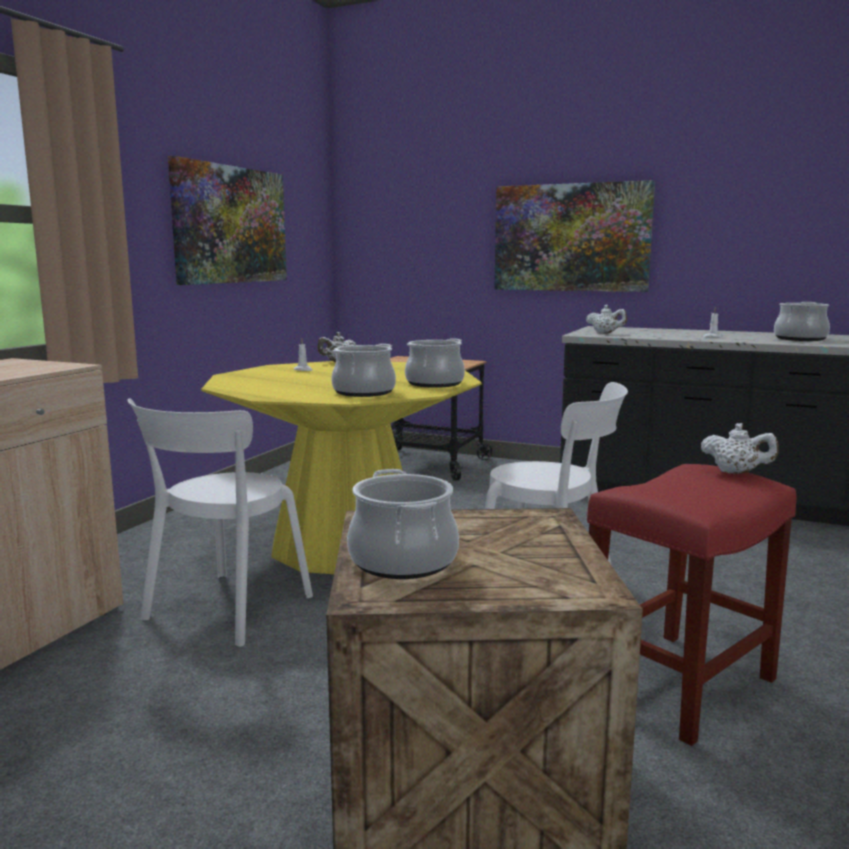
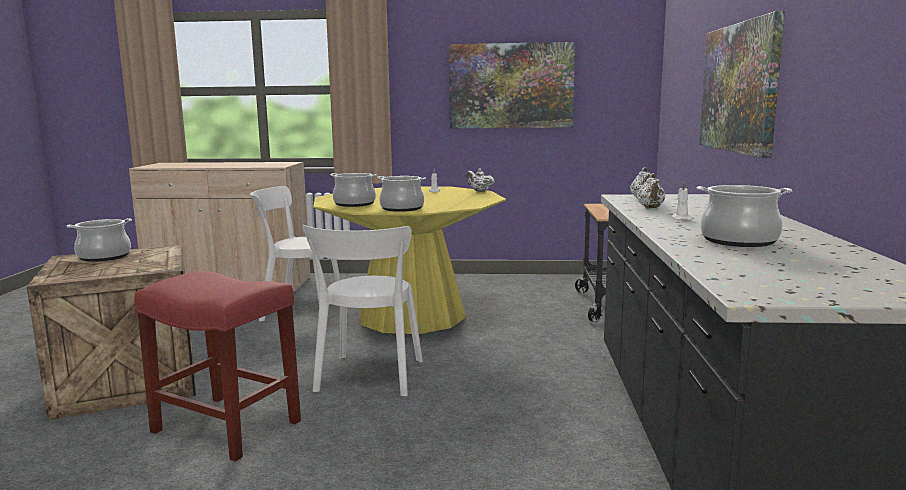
camera: 70 degrees right, 0 degrees up
white teapot [701,423,779,474] -> white teapot moved to [637,173,665,208]

